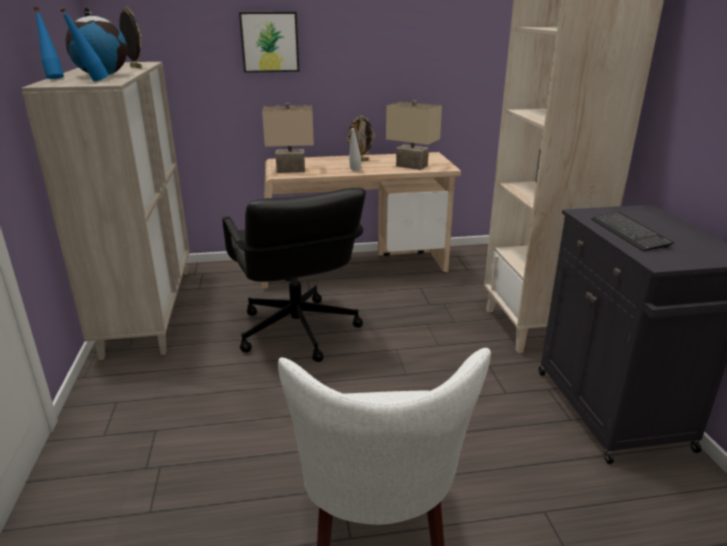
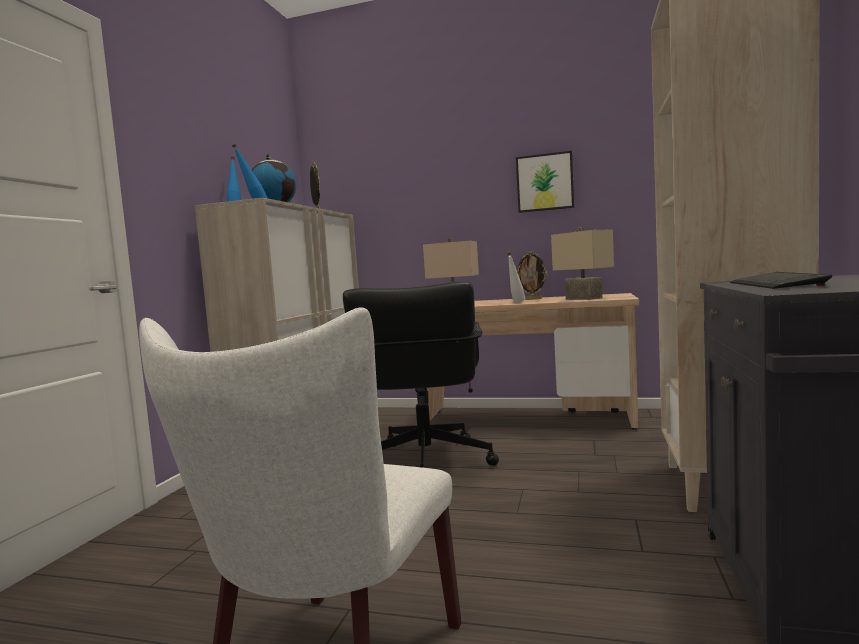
camera: 25 degrees right, 20 degrees down
picture [239,12,300,73] -> picture moved to [516,151,574,213]

